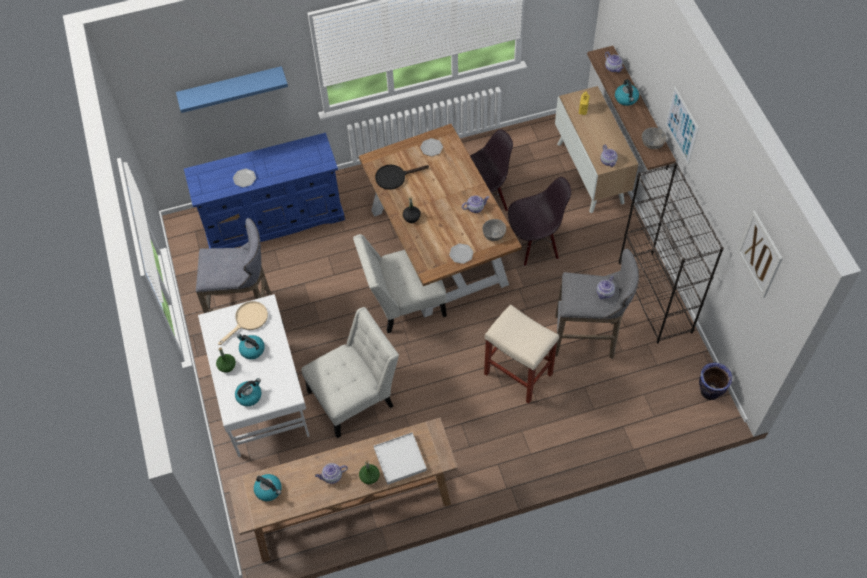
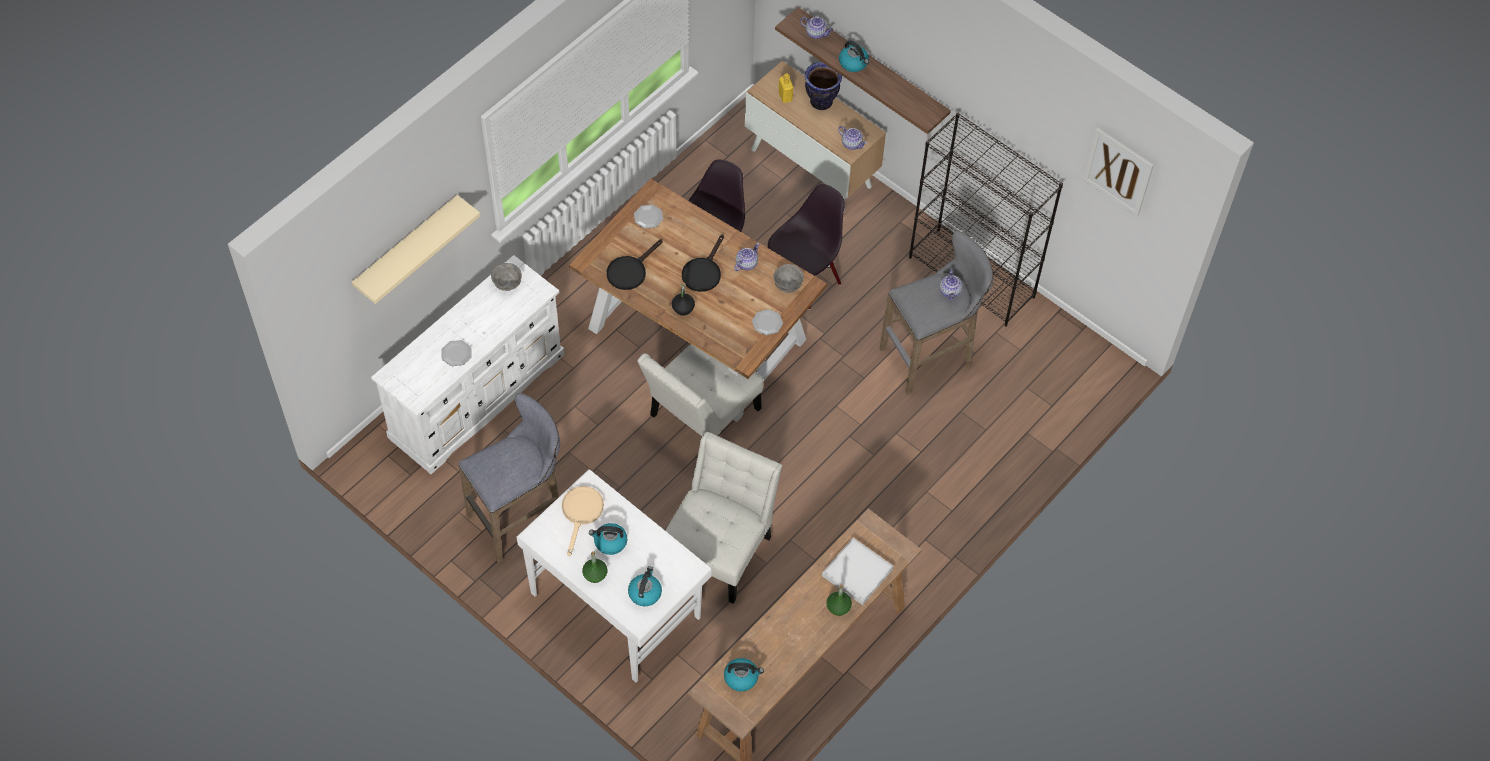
camera: 35 degrees left, 0 degrees up
blue shelf [176,66,288,113] -> beige shelf [352,195,480,304]
blue dresser [184,133,345,248] -> white dresser [371,255,565,474]
teapot [315,463,348,484] -> none
beige stool [484,304,559,404] -> none
grey bowl [642,127,666,149] -> grey bowl moved to [491,263,522,291]
picture [665,87,699,164] -> none
vase [699,362,733,400] -> vase moved to [805,62,842,110]
none -> black frying pan [682,234,724,292]

